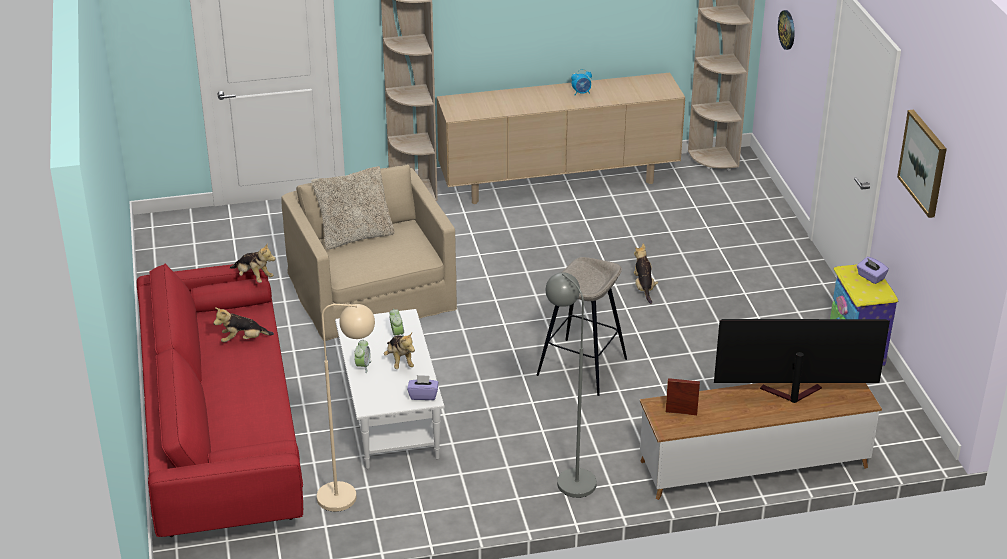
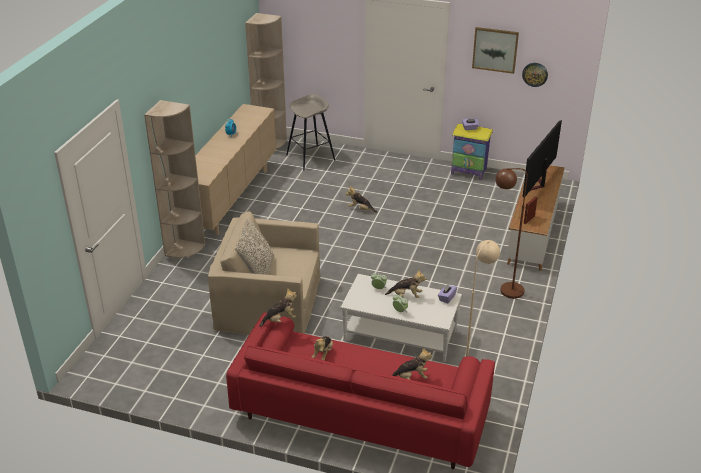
camera: 60 degrees left, 0 degrees up
grey stool [537,257,627,396] -> grey stool moved to [286,94,335,170]
grey floor lamp [546,272,597,498] -> brown floor lamp [496,168,528,299]
wall clock [778,10,795,50] -> wall clock moved to [522,63,548,87]
none -> plush toy [392,347,432,380]

